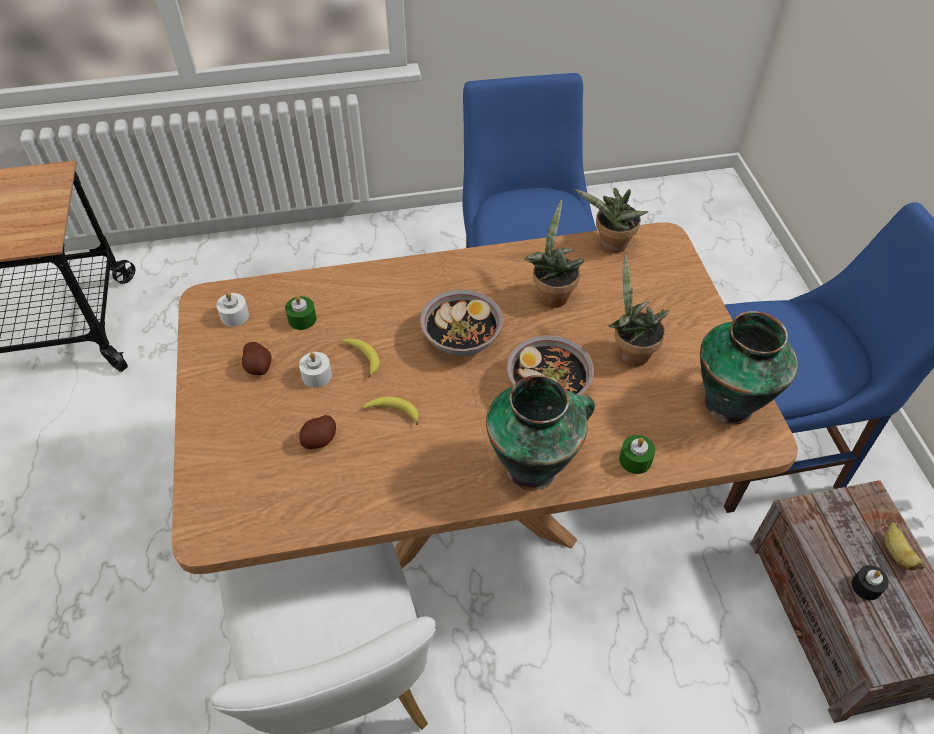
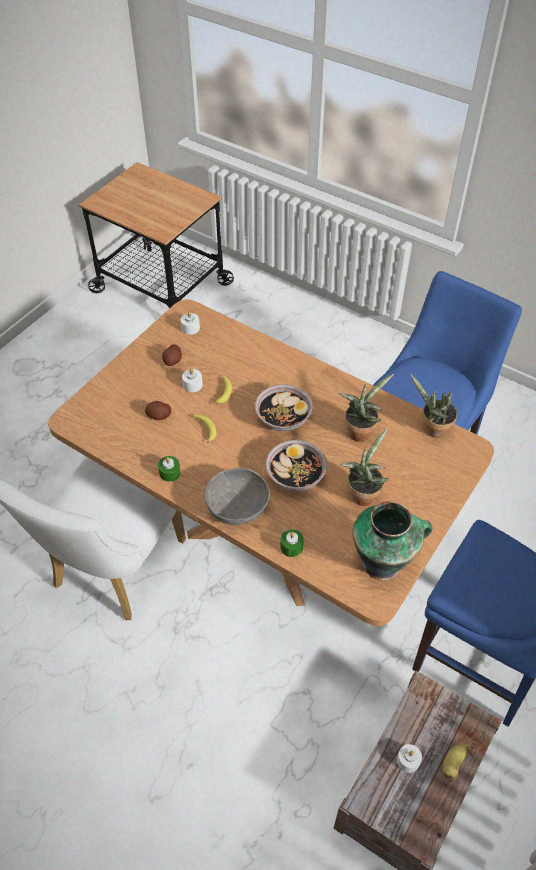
camera: 45 degrees right, 0 degrees up
green candle [285,295,317,330] -> green candle moved to [158,456,181,482]
vase [486,375,595,491] -> grey bowl [204,468,270,525]
black candle [852,565,889,600] -> white candle [397,744,422,773]

